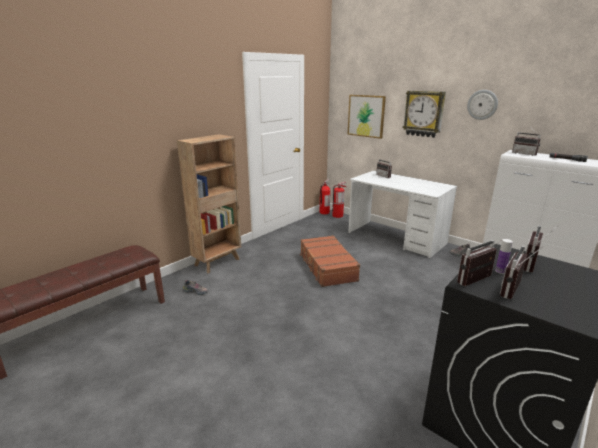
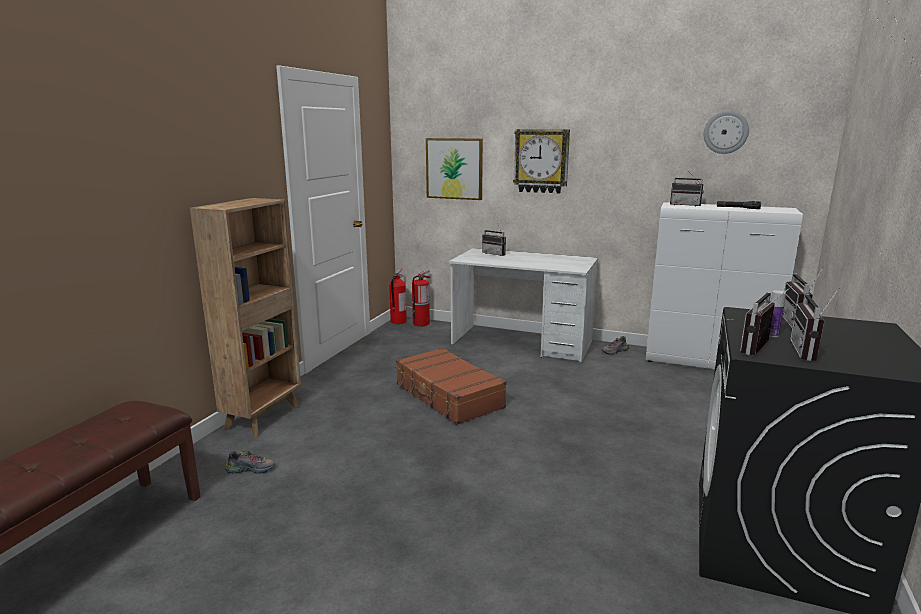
camera: 20 degrees left, 5 degrees down
wall clock [467,90,498,120] -> wall clock moved to [704,111,749,154]

